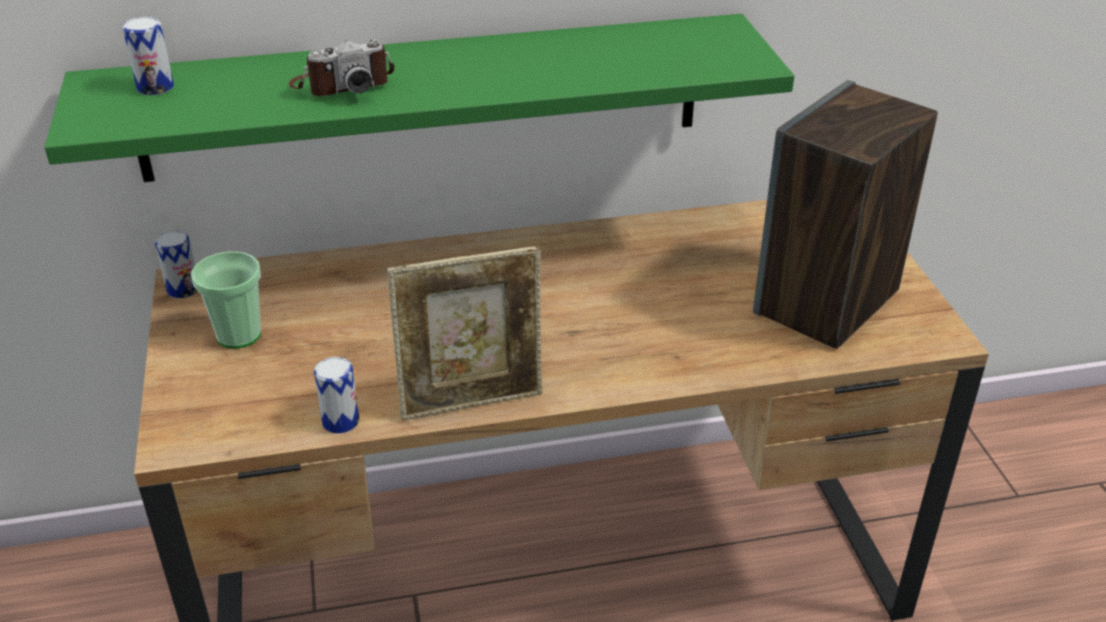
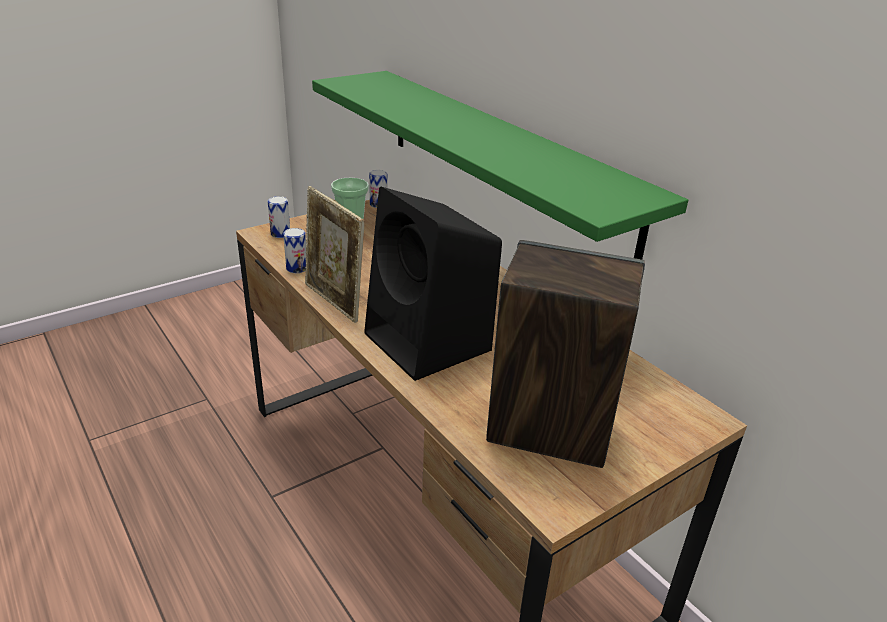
camera: 65 degrees right, 5 degrees down
can [122,17,174,95] -> can moved to [268,196,290,238]
camera [289,39,395,96] -> none
none -> black speaker [364,187,502,381]

